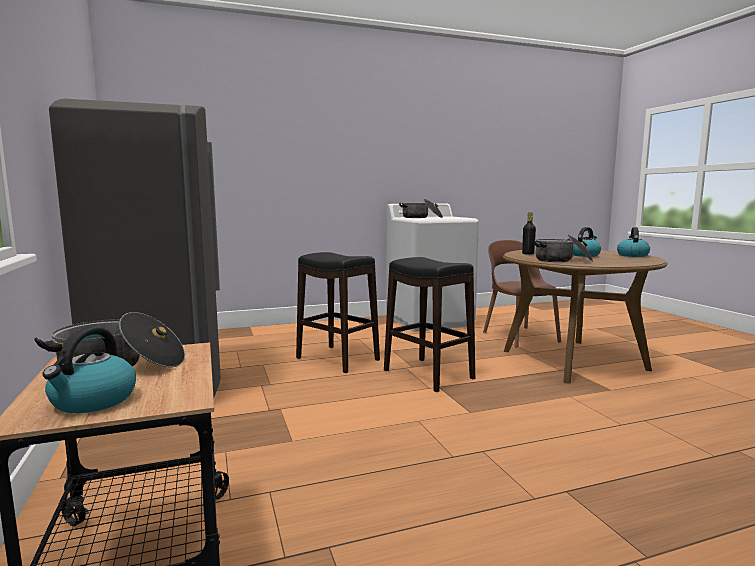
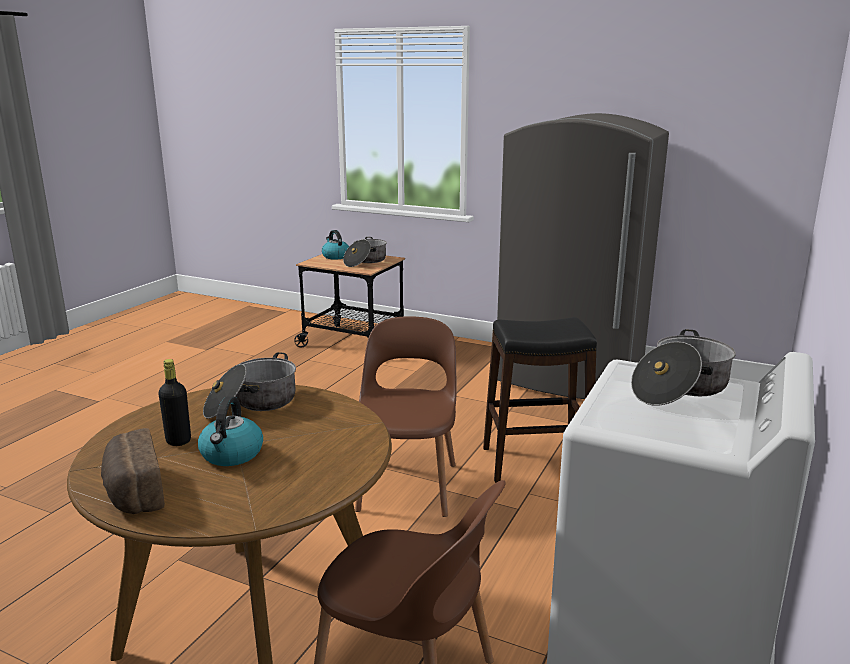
camera: 135 degrees right, 10 degrees up
black stool [384,257,475,392] -> brown chair [355,316,457,517]
black bottle [522,212,536,255] -> black bottle moved to [159,359,191,446]
kettle [617,227,650,257] -> bread [101,428,165,514]

